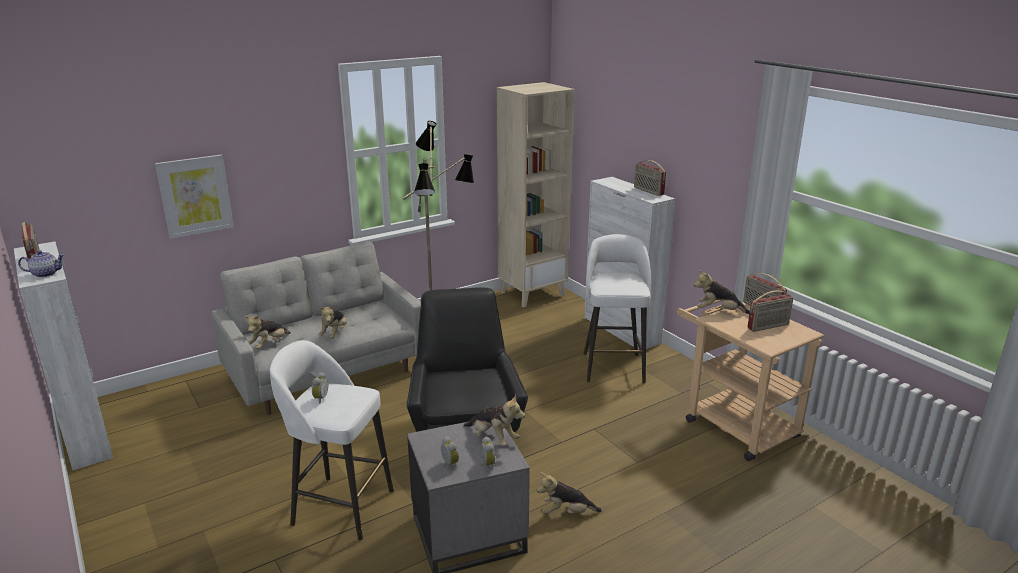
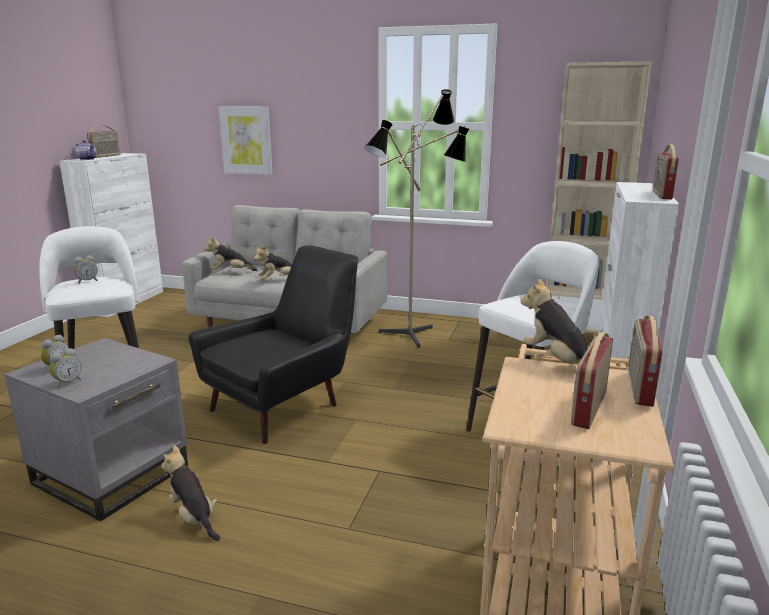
camera: 50 degrees right, 5 degrees down
plush toy [463,394,525,446] -> none
radio [747,291,793,332] -> radio turned 90 degrees clockwise [571,332,613,429]

